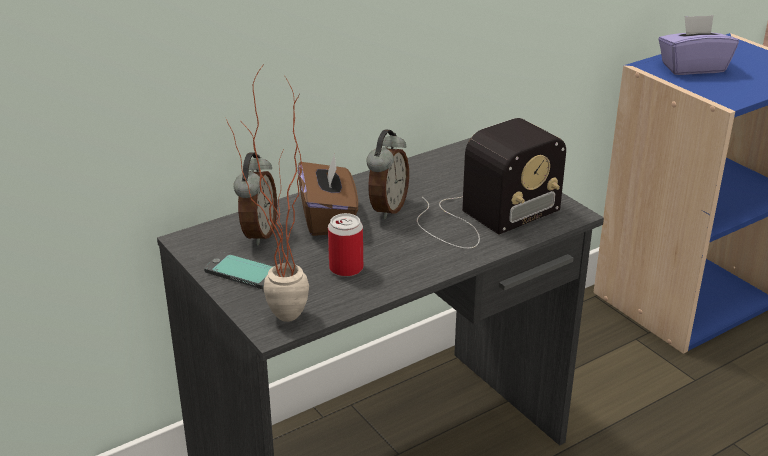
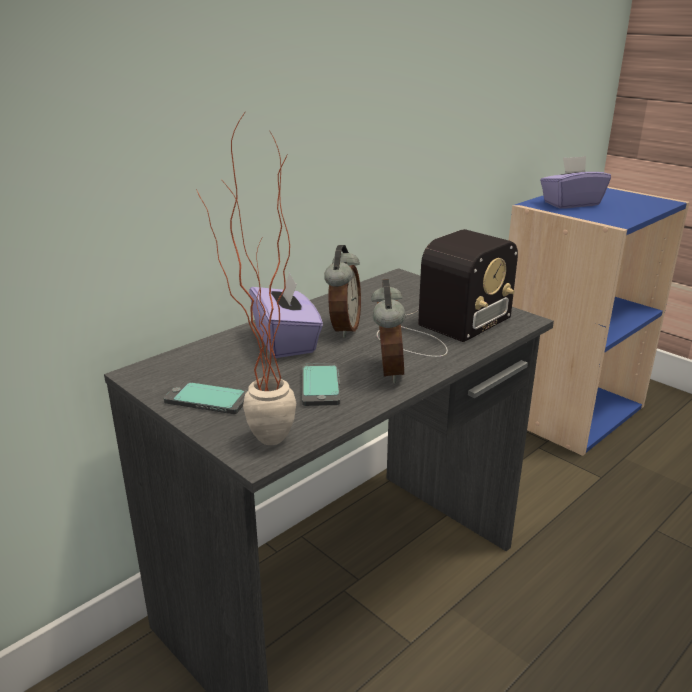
camera: 10 degrees left, 5 degrees down
alarm clock [234,152,277,246] -> alarm clock moved to [371,279,406,383]
brown tissue box [298,154,358,236] -> purple tissue box [249,272,323,358]
can [328,213,363,277] -> phone [302,363,340,406]

